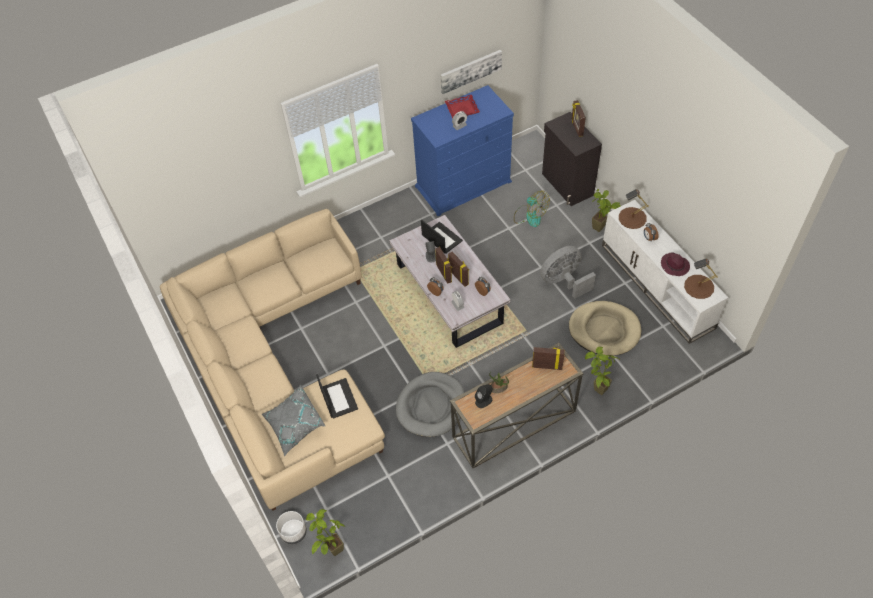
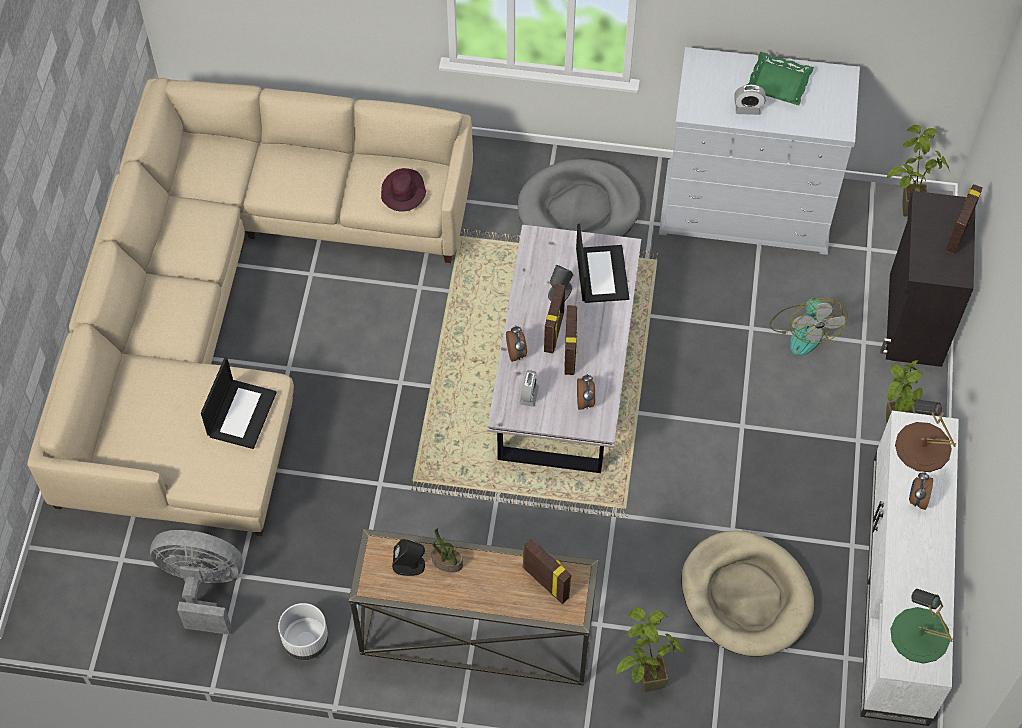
camera: 35 degrees right, 5 degrees up
grey pillow [262,384,326,457] -> none
white planter [276,511,307,545] -> white planter moved to [278,603,329,660]
potted plant [306,509,345,556] -> potted plant moved to [887,125,949,217]
grey dog bed [396,372,465,437] -> grey dog bed moved to [518,159,641,237]
blue dresser [411,85,514,216] -> white dresser [659,47,860,255]
picture [441,50,502,94] -> none
red tray [445,95,480,119] -> green tray [747,51,814,106]
grey fan [540,246,596,299] -> grey fan moved to [150,530,243,635]
purple hat [661,253,690,276] -> purple hat moved to [381,168,426,212]
brown table lamp [684,258,718,299] -> green table lamp [891,589,953,664]

